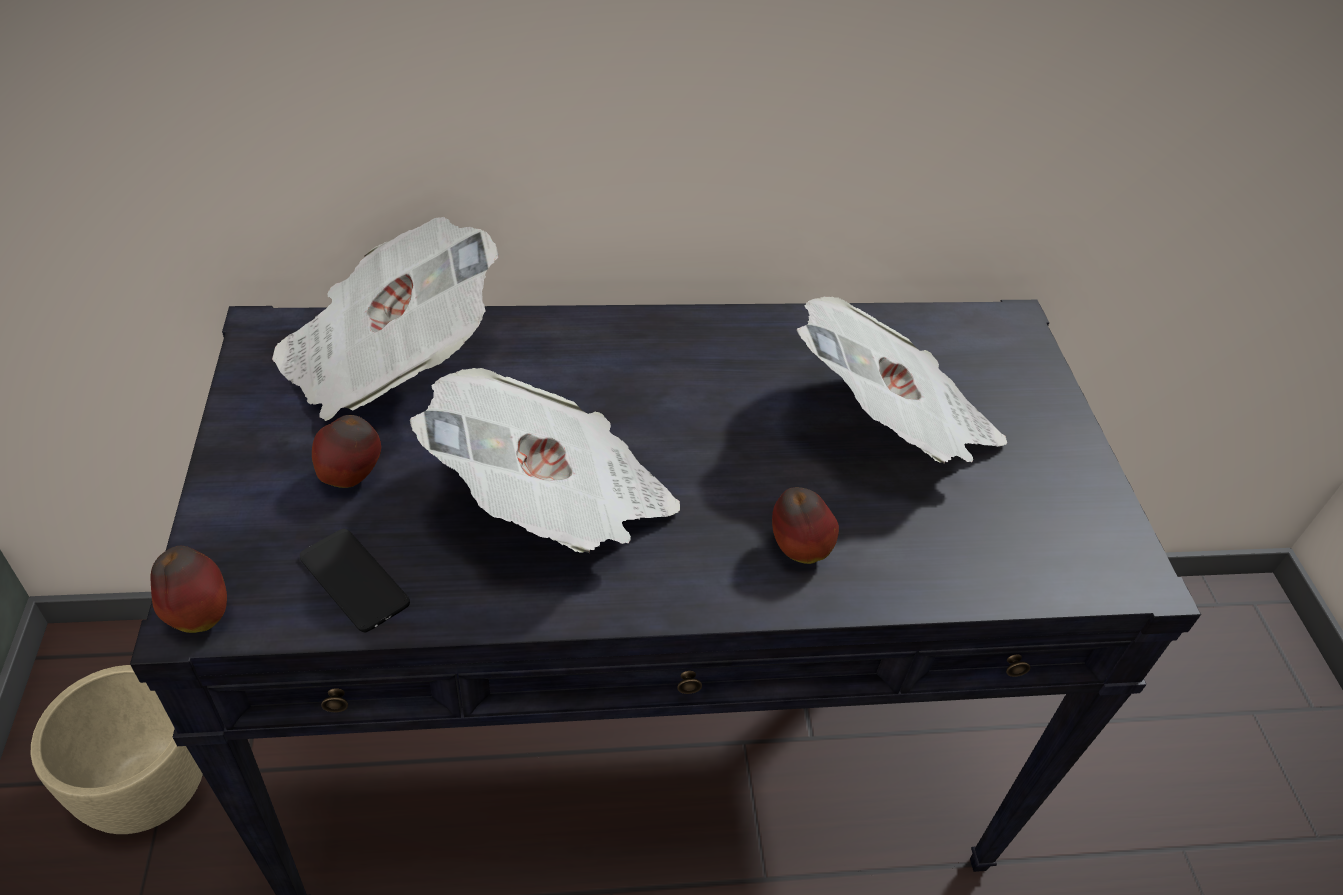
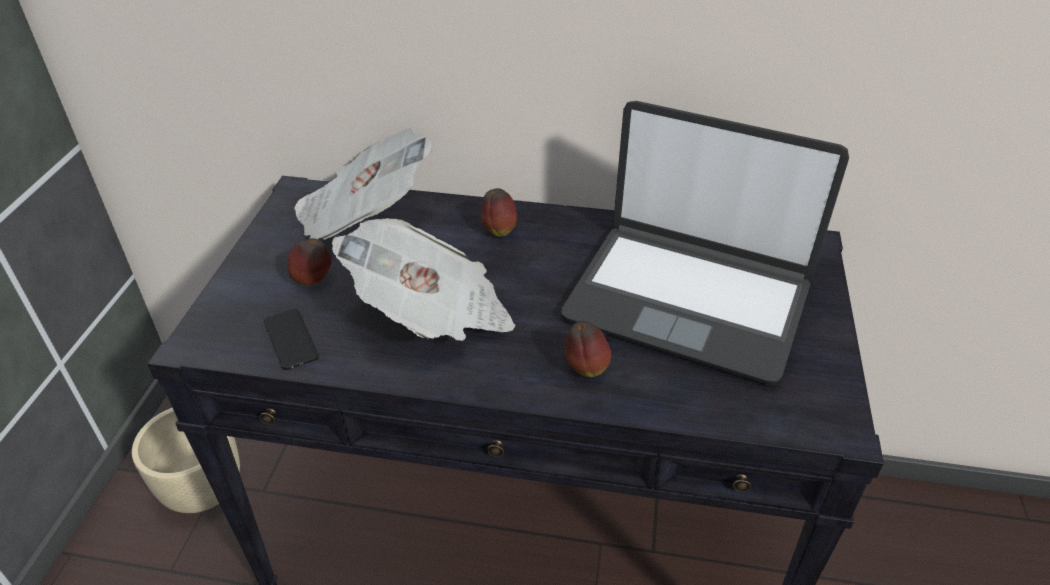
camera: 20 degrees right, 5 degrees down
apple [151,546,227,633] -> apple moved to [481,188,517,237]
newspaper [797,296,1007,464] -> laptop [561,101,849,385]

